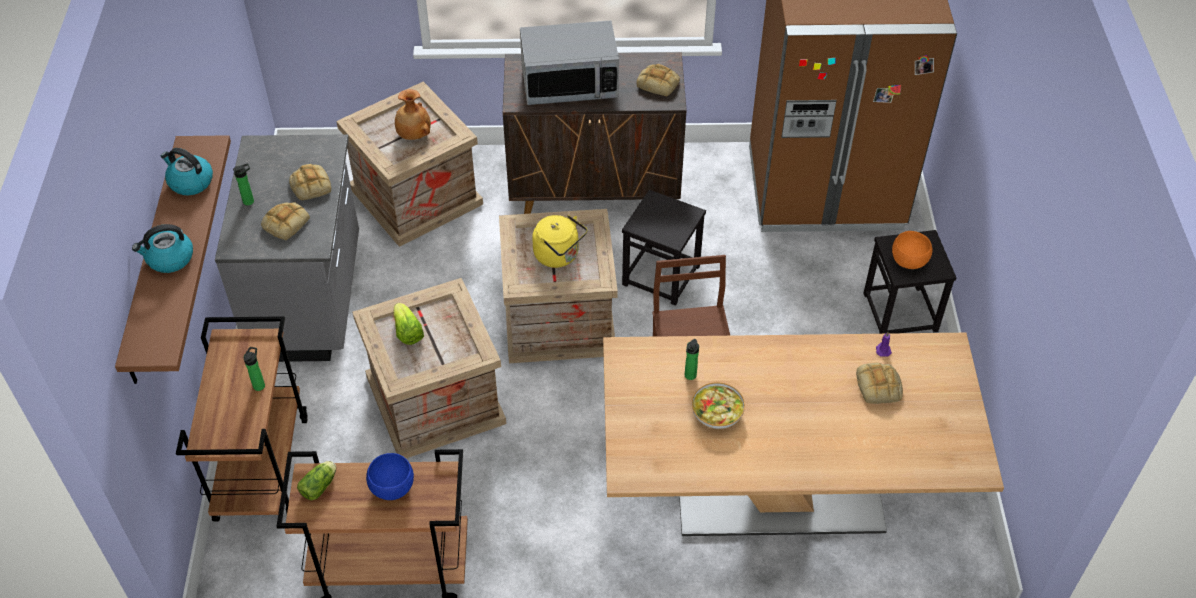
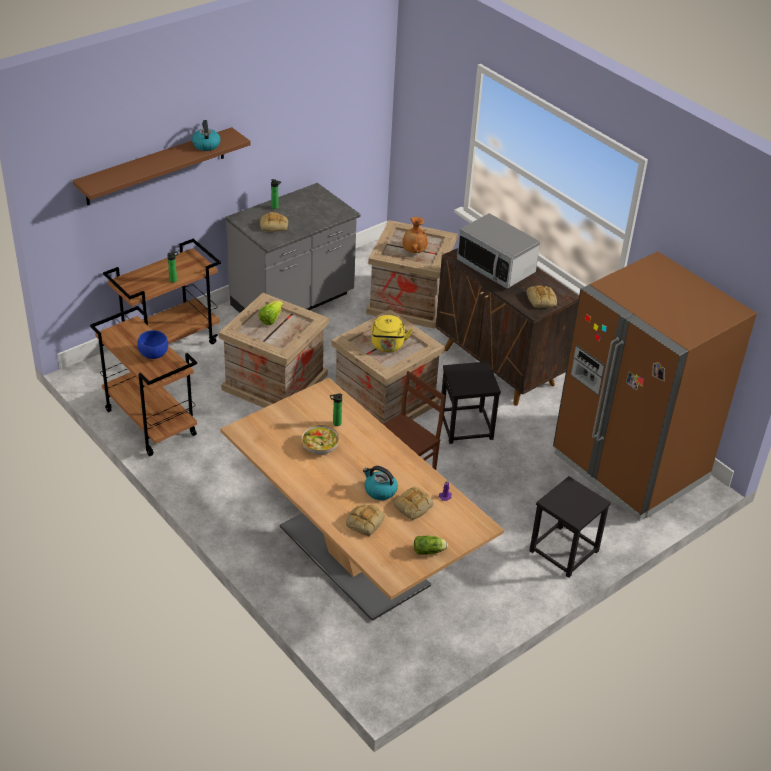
camera: 50 degrees right, 10 degrees down
kettle [132,224,193,273] -> kettle moved to [363,466,398,500]
bread [289,164,331,200] -> bread moved to [346,504,385,536]
lettuce [297,461,336,501] -> lettuce moved to [414,536,448,555]
orange bowl [892,231,932,269] -> none

